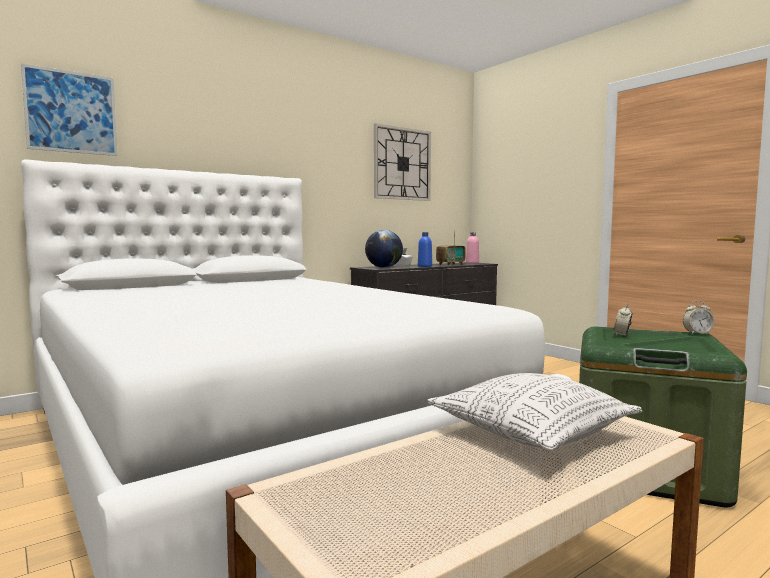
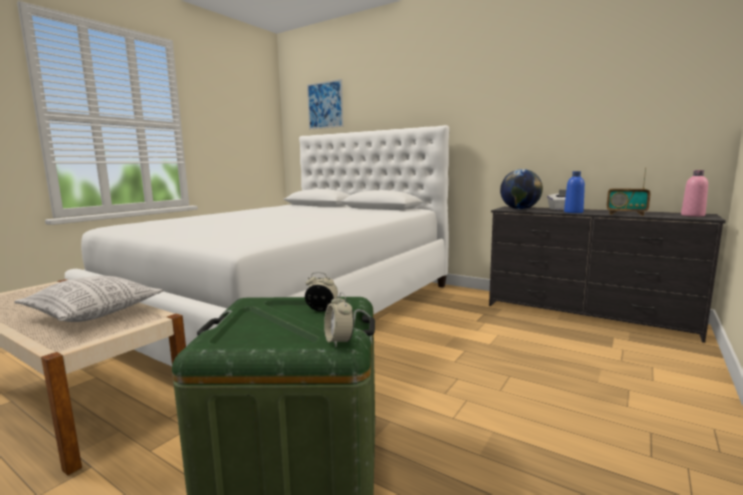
camera: 70 degrees right, 5 degrees up
wall clock [374,123,431,201] -> none

